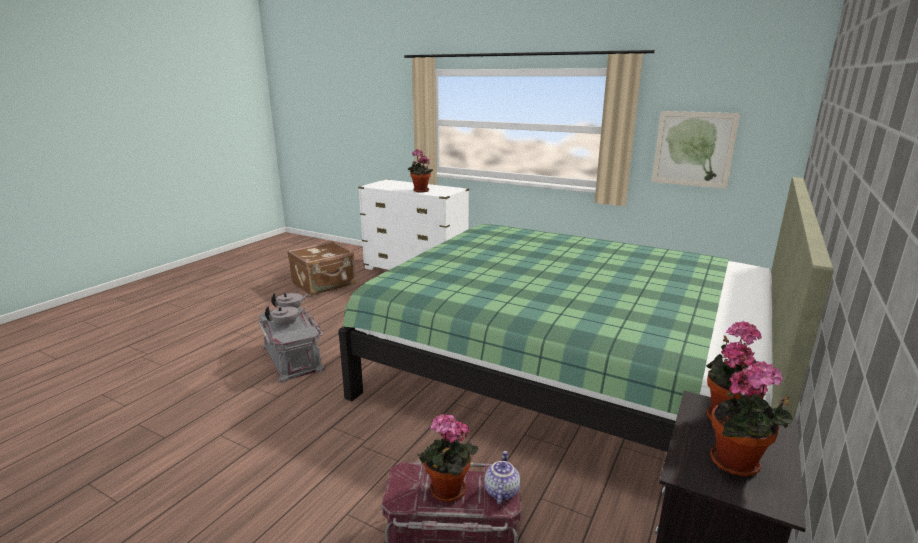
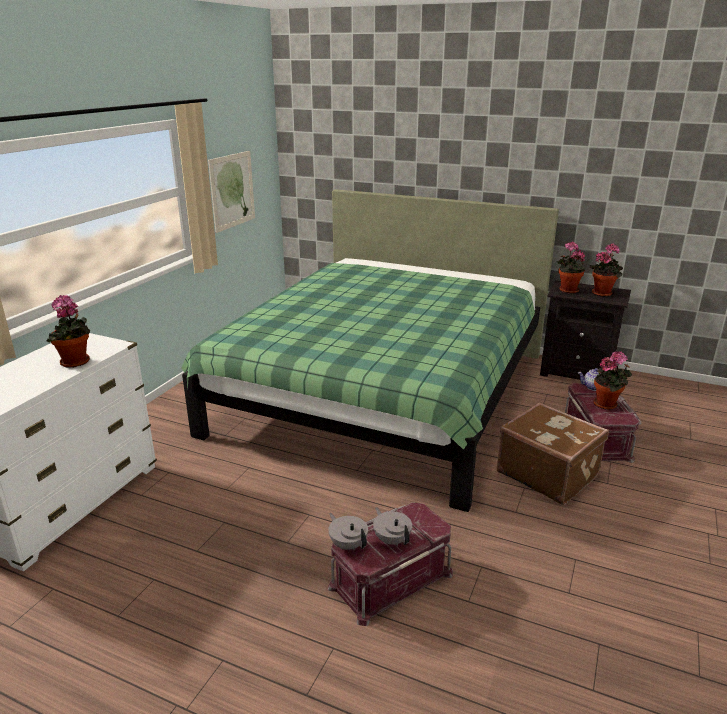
camera: 95 degrees left, 5 degrees up
grey storage box [258,307,326,383] -> red storage box [328,503,453,626]
brown suitcase [287,241,356,296] -> brown suitcase moved to [496,402,609,505]

